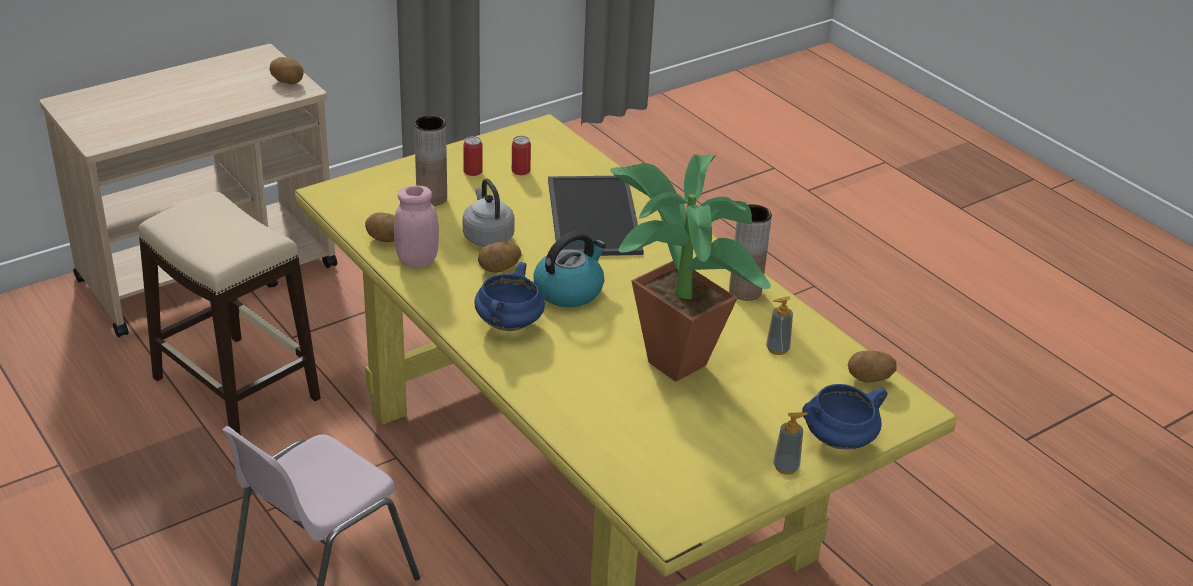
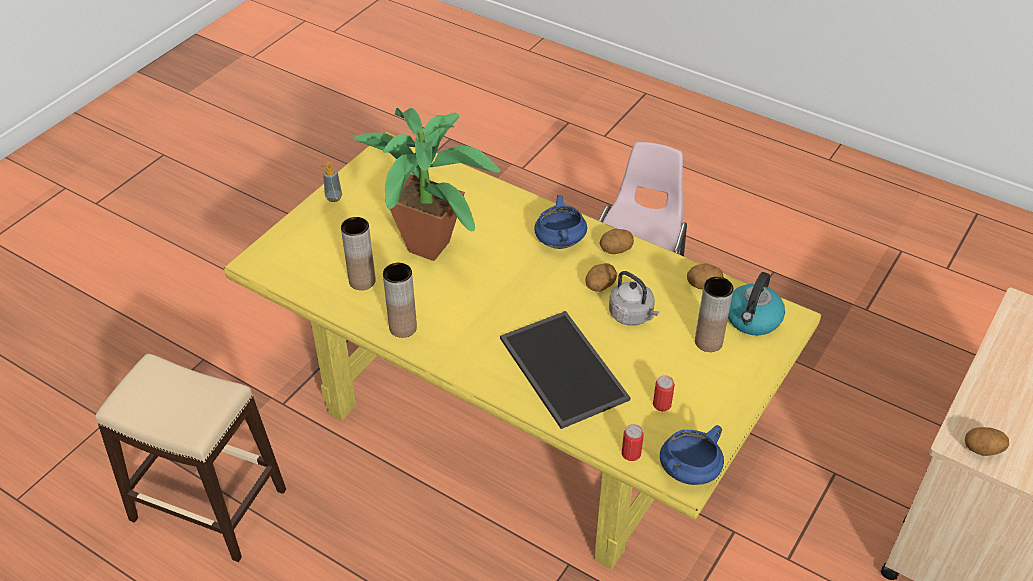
camera: 160 degrees right, 10 degrees up
beige stool [138,192,321,435] -> beige stool moved to [95,353,286,562]
pink jar [394,186,439,267] -> none
can [463,136,483,176] -> can moved to [622,424,643,461]
kettle [533,231,606,307] -> kettle moved to [728,272,785,335]
soap dispenser [766,296,793,355] -> brown vase [341,217,376,290]
blue cooking pot [802,384,887,449] -> blue cooking pot moved to [660,425,724,485]
potato [848,350,896,383] -> potato moved to [599,229,634,254]

